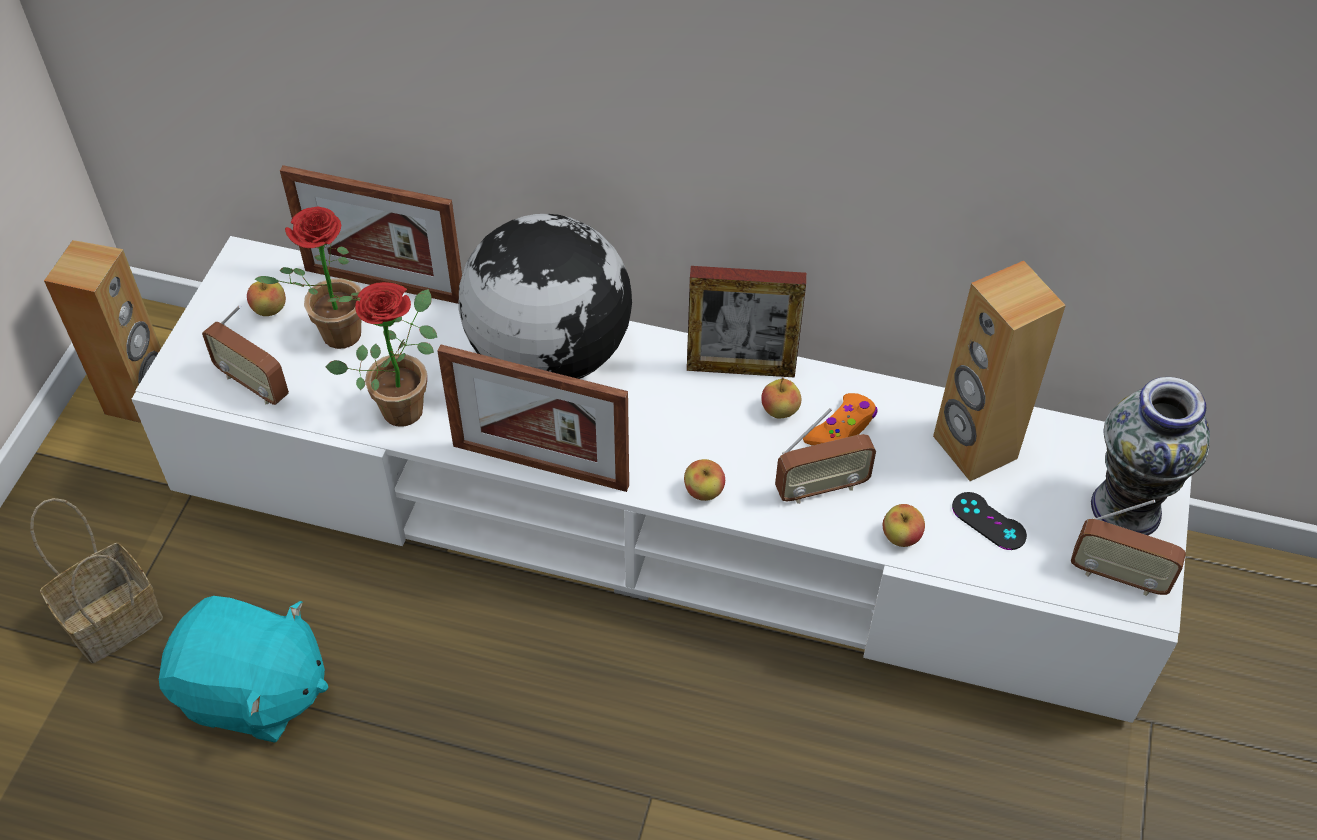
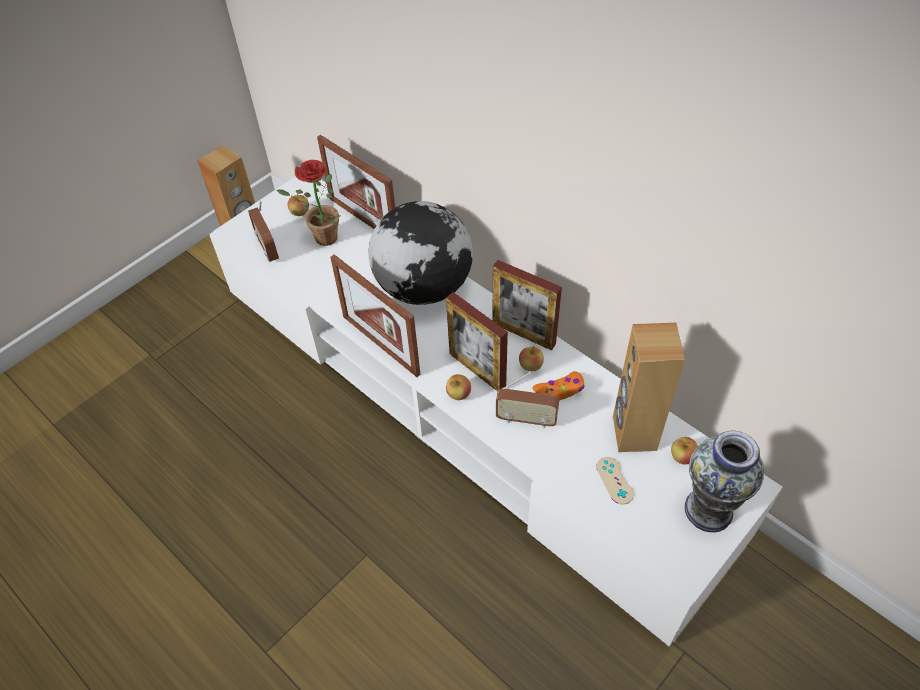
camera: 30 degrees right, 0 degrees up
basket [30,498,163,663] -> none
turquoise plush toy [159,596,328,743] -> none
potted plant [325,282,437,427] -> none
apple [883,504,925,547] -> apple moved to [671,437,698,464]
black game controller [952,492,1027,550] -> beige game controller [596,457,634,504]
radio [1071,500,1186,596] -> none
none -> picture frame [446,292,508,392]

